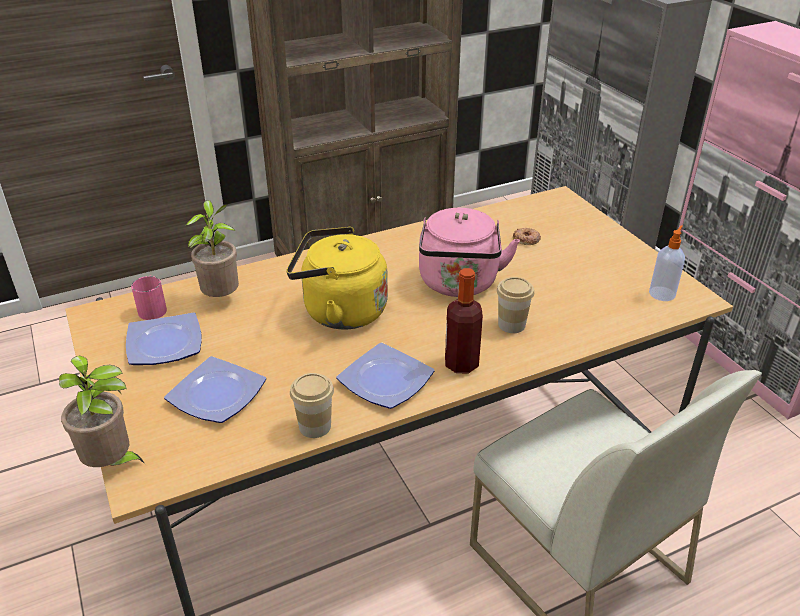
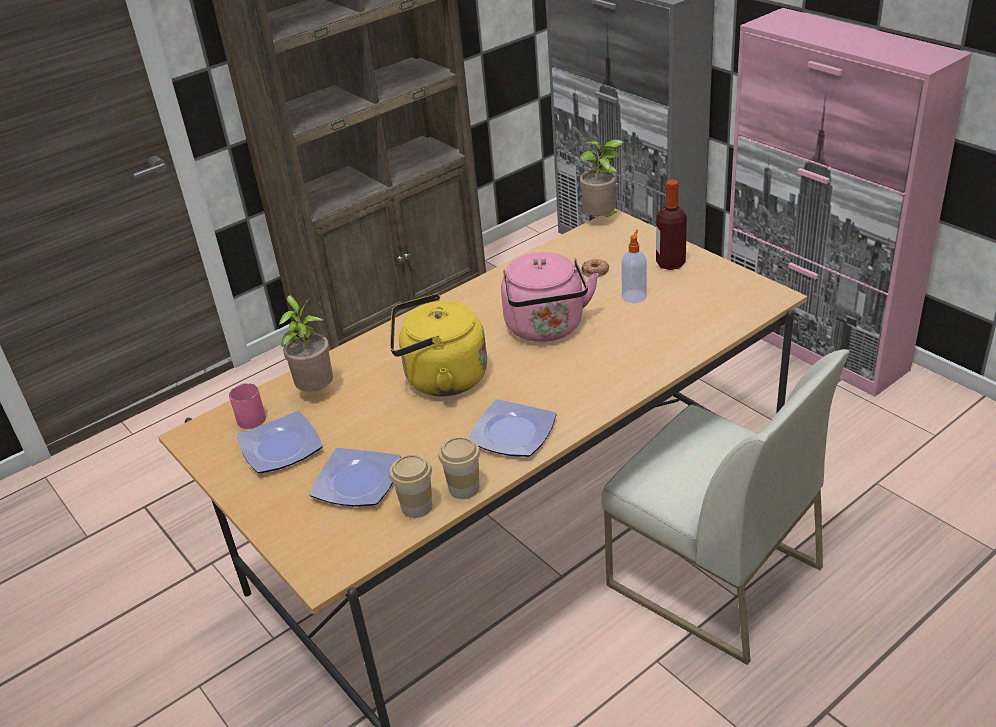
camera: 10 degrees left, 0 degrees up
potted plant [59,355,145,467] -> potted plant moved to [579,139,624,217]
bottle [445,268,483,373] -> bottle moved to [656,179,687,270]
cup [497,277,534,333] -> cup moved to [390,455,432,518]
soap dispenser [649,225,685,301] -> soap dispenser moved to [621,230,647,303]

